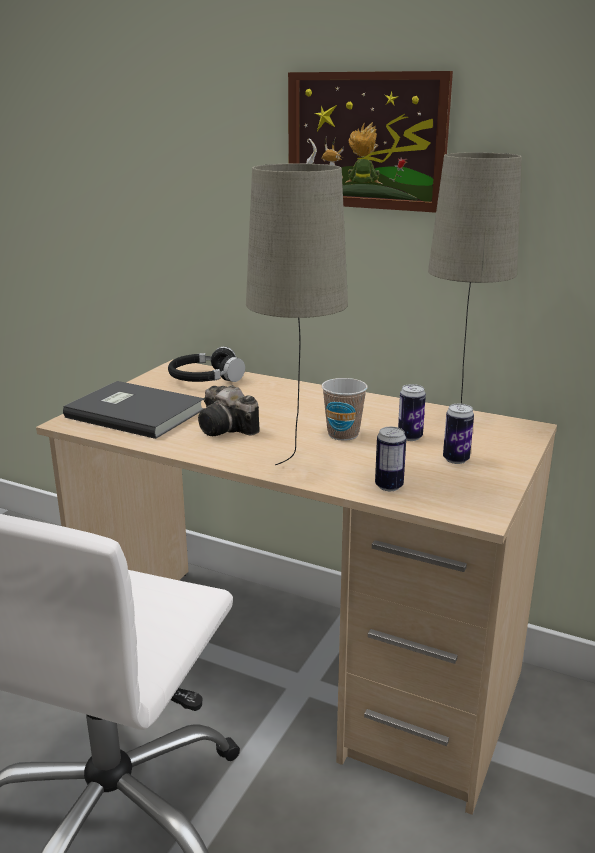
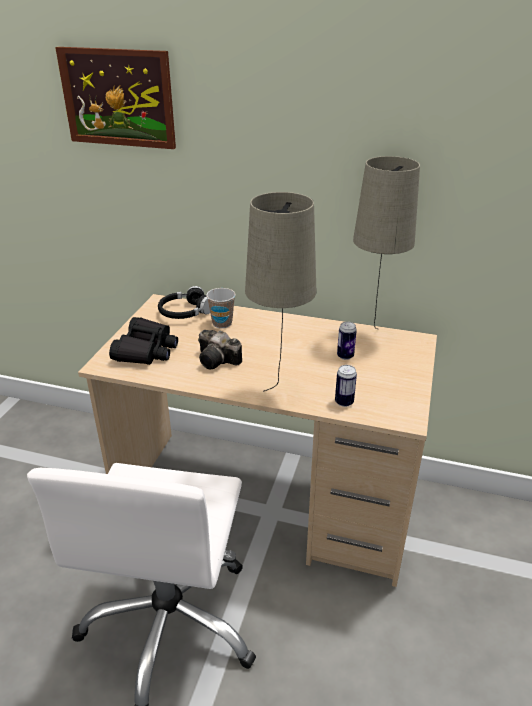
camera: 10 degrees left, 10 degrees up
grey book [63,381,204,439] -> black binoculars [109,317,178,365]
picture [288,71,453,213] -> picture moved to [55,47,176,149]
cup [322,378,368,441] -> cup moved to [206,288,236,328]
can [443,404,474,464] -> none

